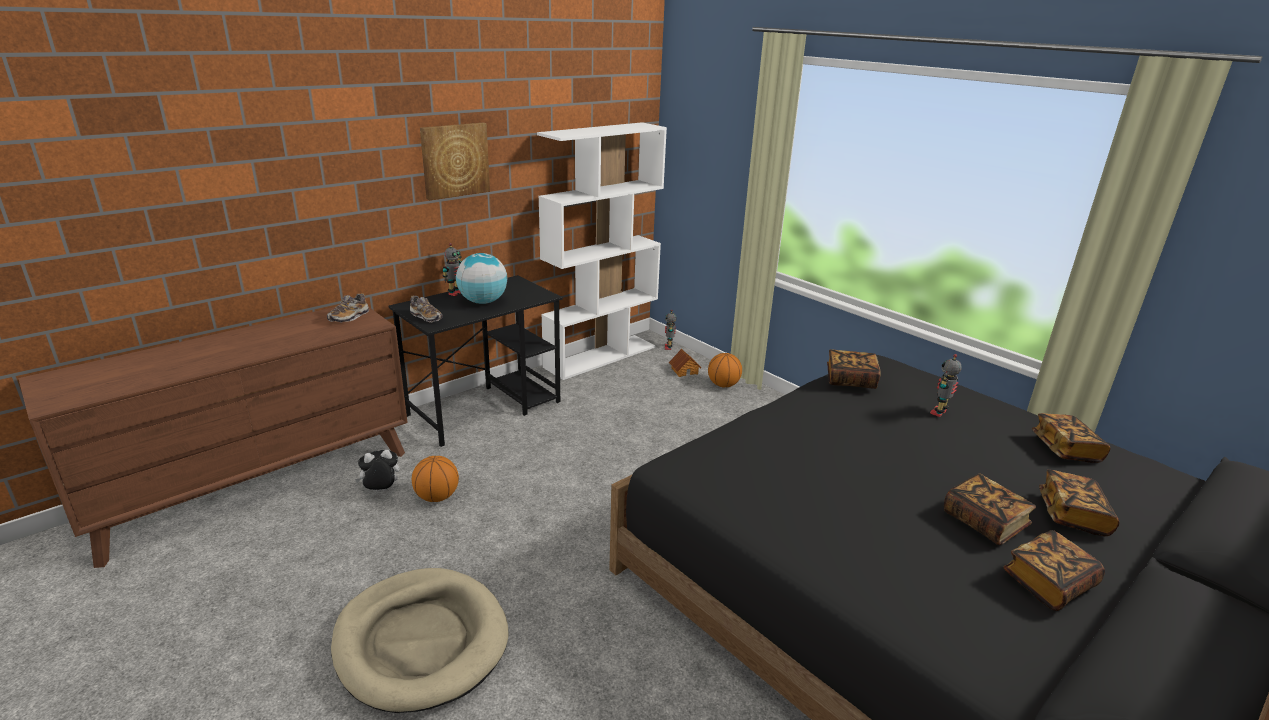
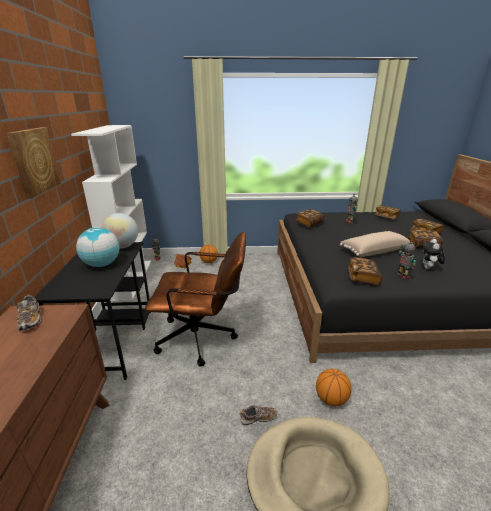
camera: 50 degrees left, 0 degrees up
plush toy [355,449,400,491] -> plush toy moved to [421,239,445,269]
shoe [410,296,443,323] -> shoe moved to [239,405,277,426]
basketball [412,456,459,502] -> basketball moved to [316,369,352,406]
toy robot [443,243,462,296] -> toy robot moved to [397,240,416,279]
book [1003,530,1105,611] -> book moved to [348,257,382,286]
none -> globe [101,213,138,249]
none -> brown office chair [145,232,246,366]
none -> beige pillow [340,231,413,257]

